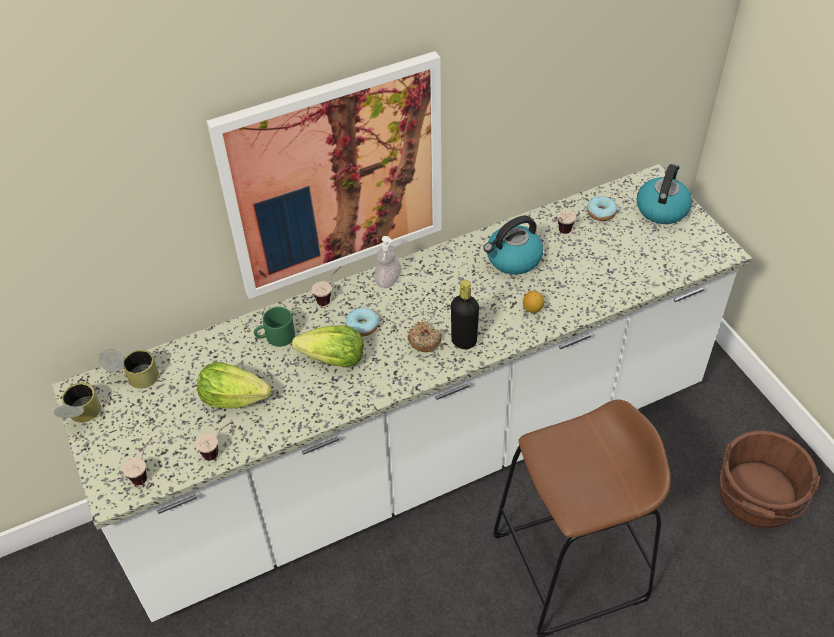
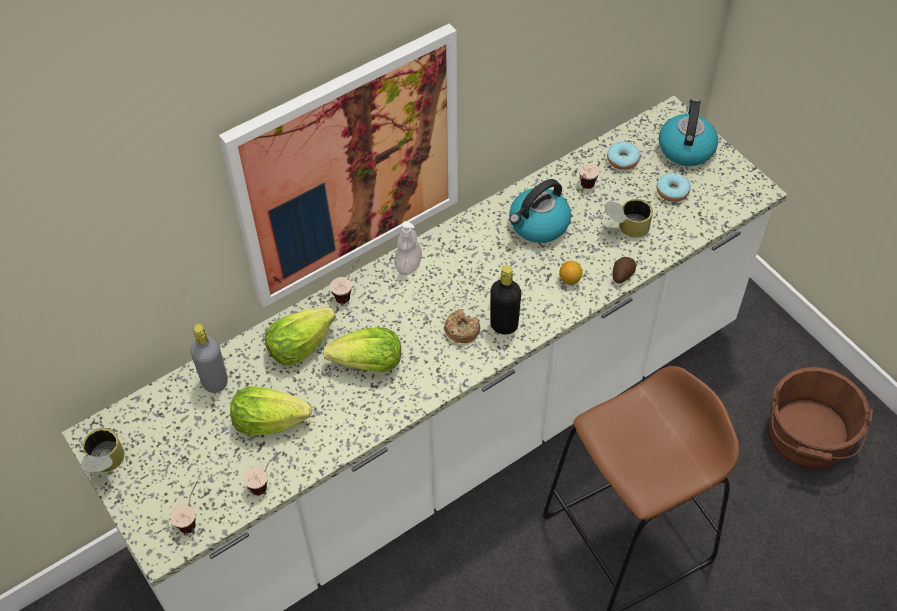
camera: 10 degrees left, 5 degrees up
can [98,350,159,389] -> can moved to [604,199,653,238]
green mug [254,307,295,347] -> lettuce [265,307,336,366]
donut [346,307,379,336] -> donut moved to [657,173,691,202]
none -> grey bottle [191,324,228,393]
none -> potato [612,257,636,284]

